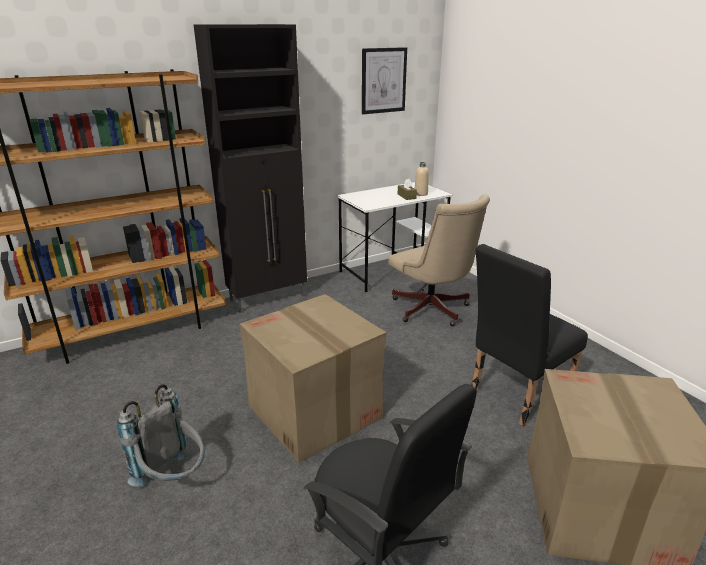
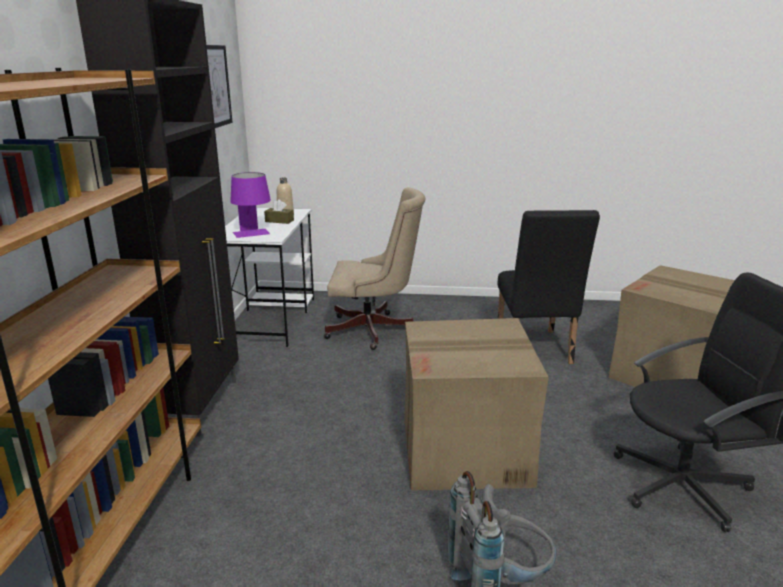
camera: 55 degrees left, 5 degrees down
none -> purple table lamp [230,172,271,238]

